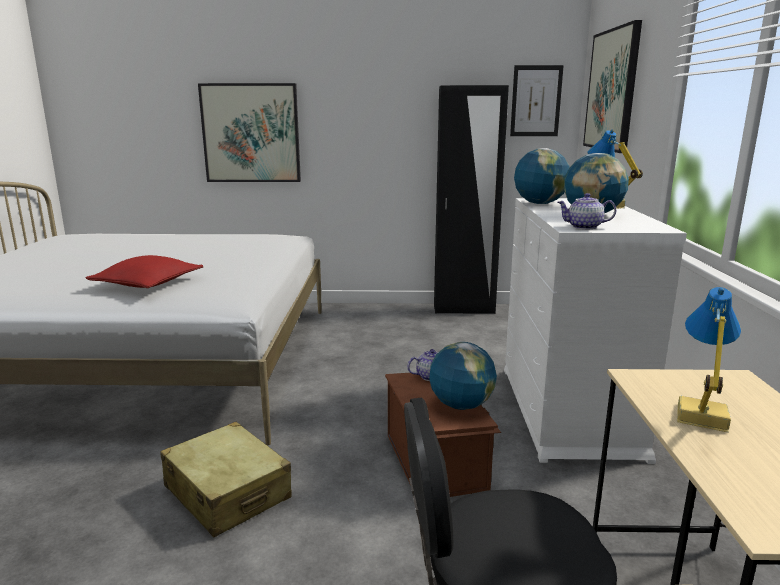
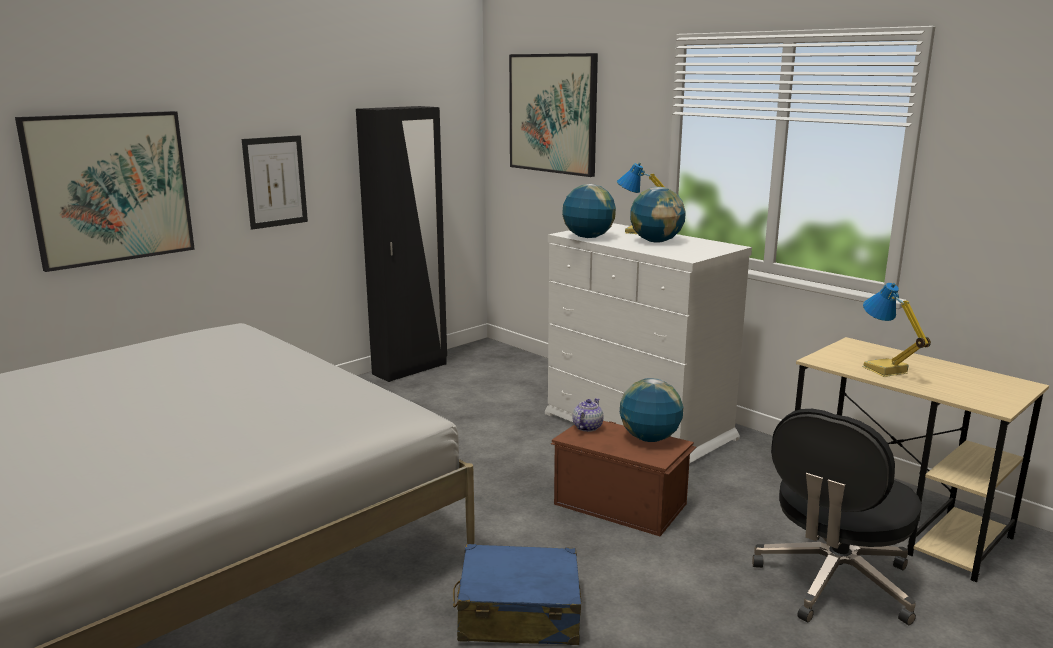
camera: 45 degrees left, 0 degrees up
red pillow [85,255,204,288] -> none
beige suitcase [160,422,292,537] -> blue suitcase [453,544,582,645]
picture [510,65,564,136] -> picture moved to [242,135,308,230]
teapot [558,193,616,229] -> none

